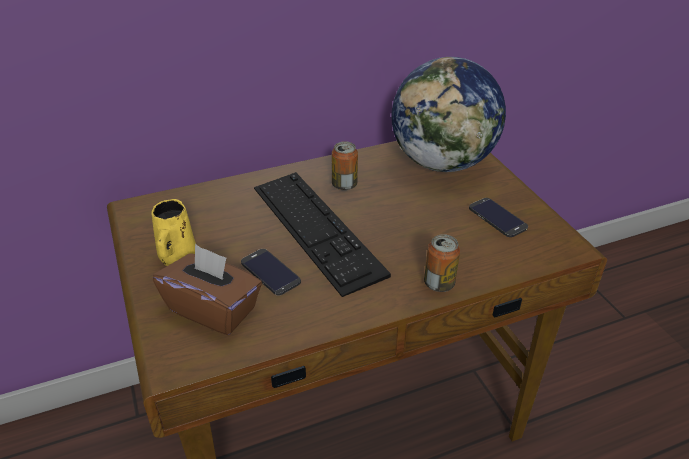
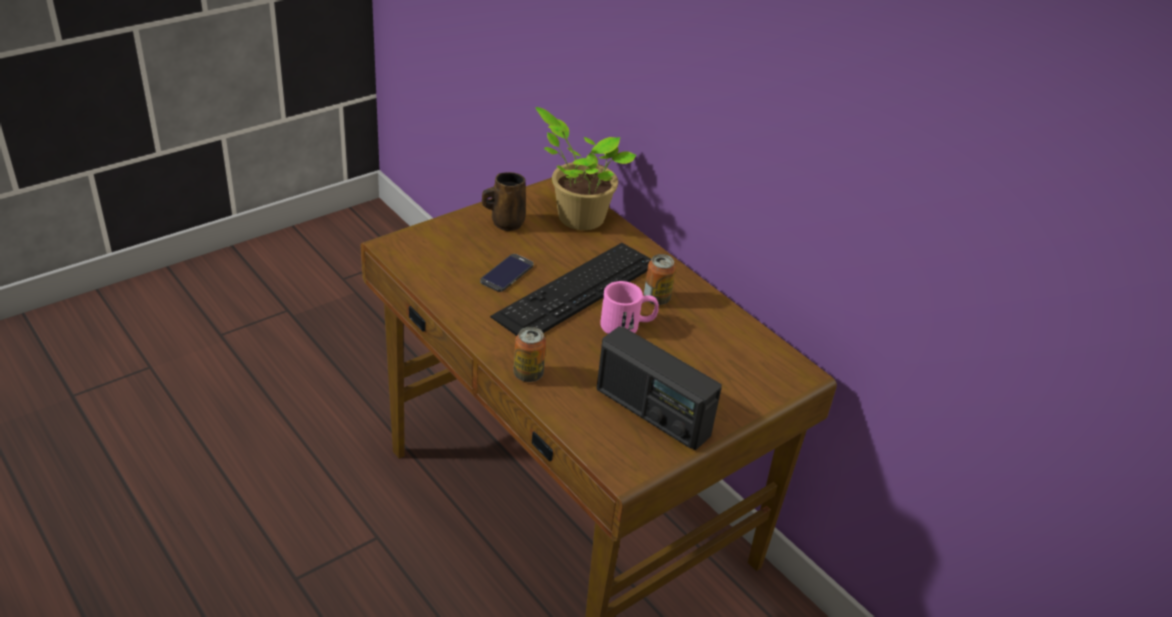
camera: 70 degrees right, 0 degrees up
yellow mug [151,199,196,266] -> brown mug [482,172,526,231]
brown tissue box [153,244,262,335] -> none
globe [391,57,506,172] -> none
phone [469,198,528,237] -> radio [597,326,722,450]
none -> potted plant [536,107,637,230]
none -> pink mug [600,281,659,334]

